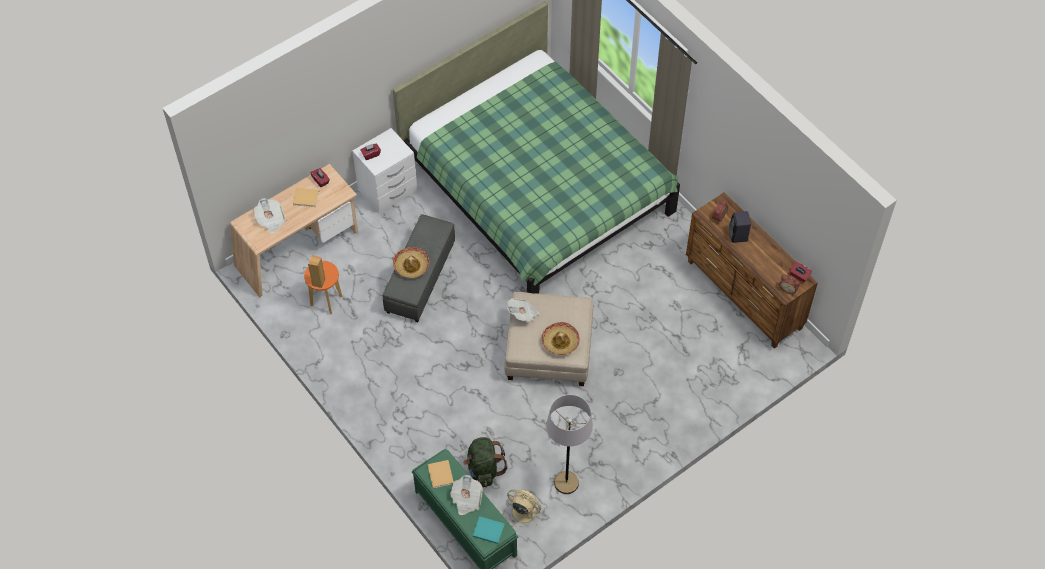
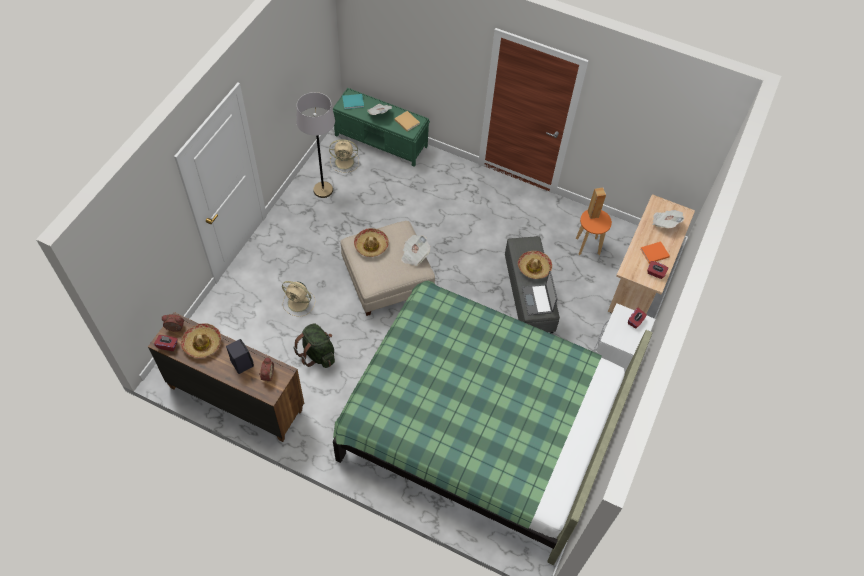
camera: 150 degrees right, 0 degrees up
beige book [292,188,319,207] -> orange book [640,242,670,264]
green backpack [464,437,507,487] -> green backpack moved to [293,323,335,368]
none -> hat [181,323,221,358]
none -> beige fan [282,281,315,317]
none -> laptop [522,271,558,316]

